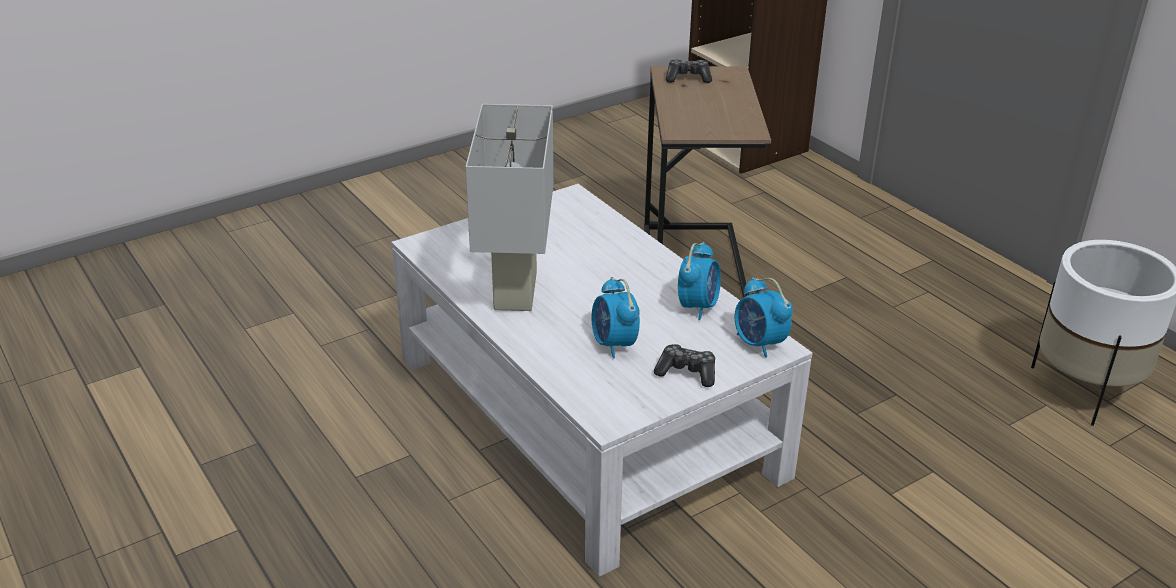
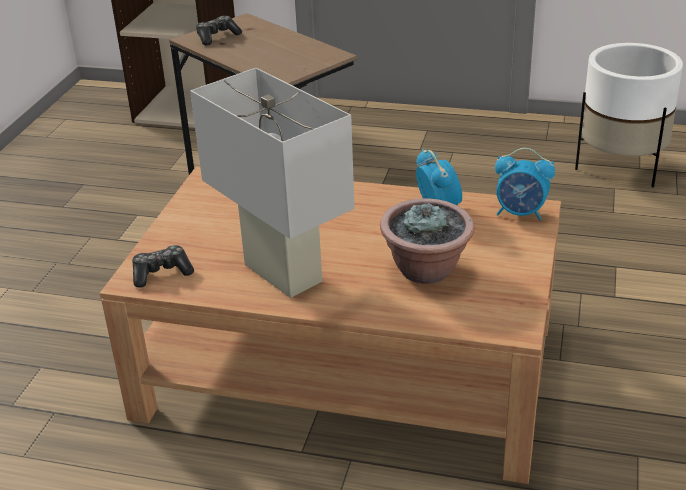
camera: 40 degrees left, 0 degrees up
white coffee table [391,184,813,577] -> brown coffee table [100,166,561,484]
alarm clock [591,277,640,358] -> potted plant [380,198,474,284]
game controller [654,344,715,387] -> game controller moved to [132,245,194,288]

